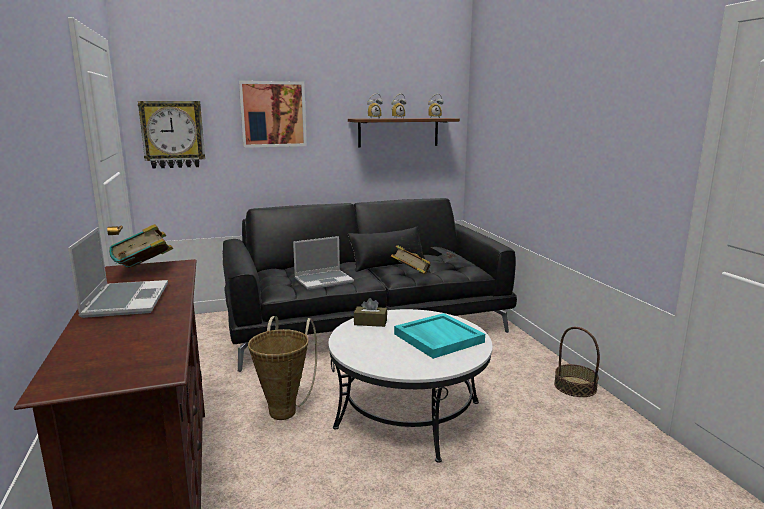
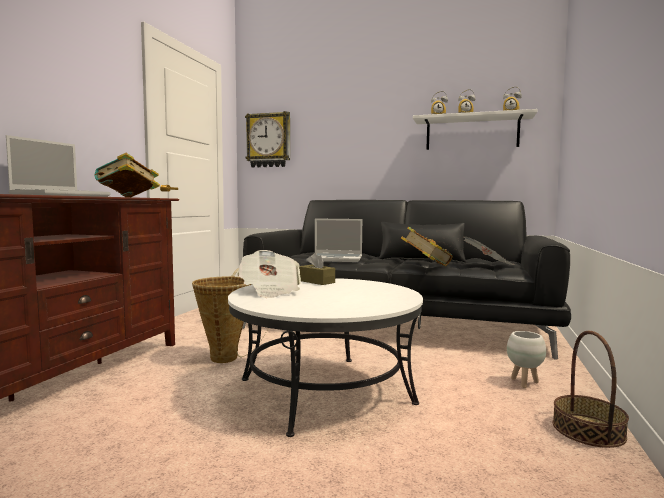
camera: 35 degrees right, 10 degrees down
picture [239,81,307,148] -> none
brown shelf [348,118,460,147] -> white shelf [413,109,538,150]
turquoise tray [394,313,485,359] -> none
none -> newspaper [237,250,301,298]
none -> white planter [507,331,546,388]

